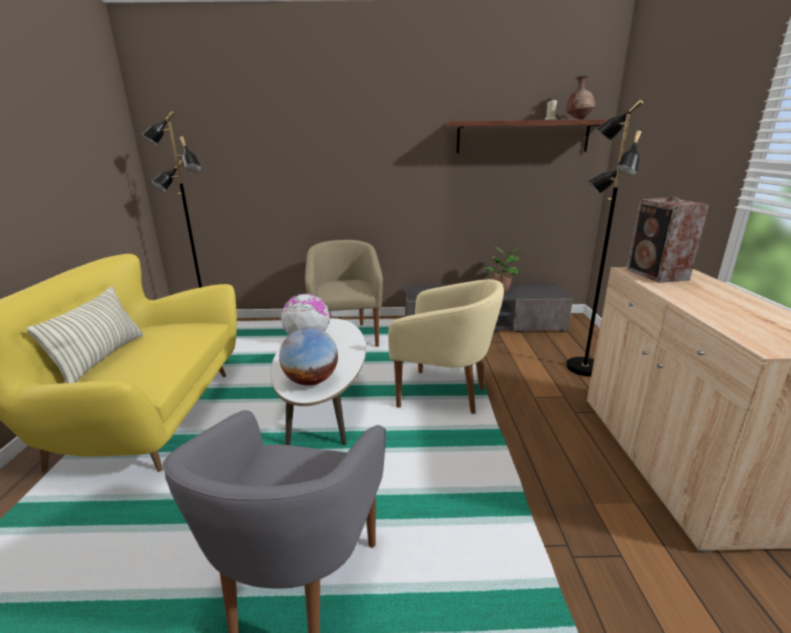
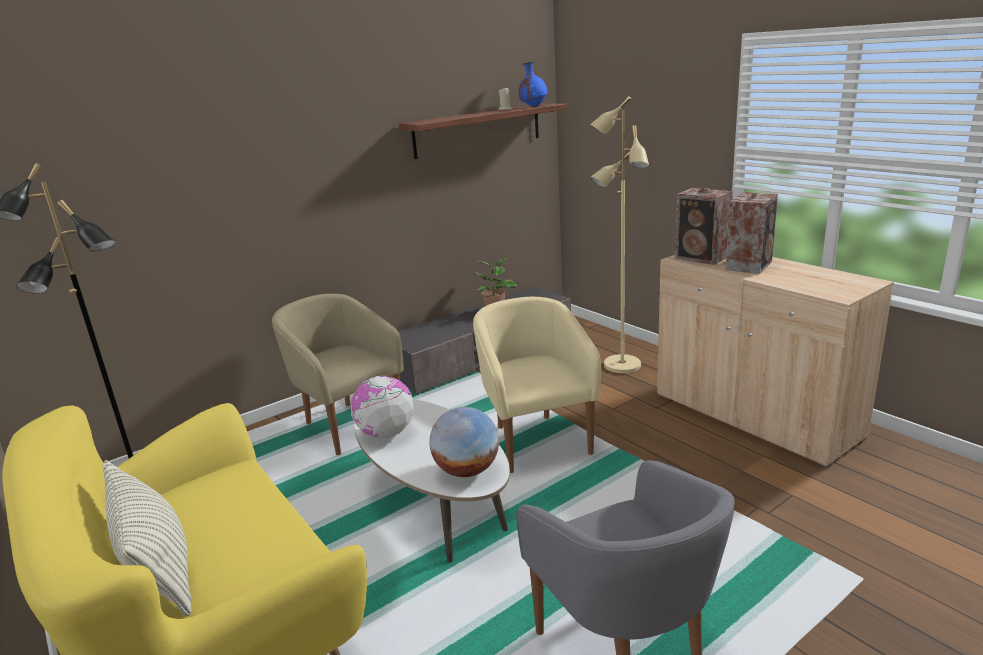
camera: 35 degrees left, 0 degrees up
beige armchair [388,279,504,414] -> beige armchair turned 90 degrees counterclockwise [473,297,601,473]
black floor lamp [566,100,643,377] -> beige floor lamp [590,96,649,373]
brown vase [567,76,595,119] -> blue vase [519,61,548,107]
none -> speaker [726,192,778,274]

